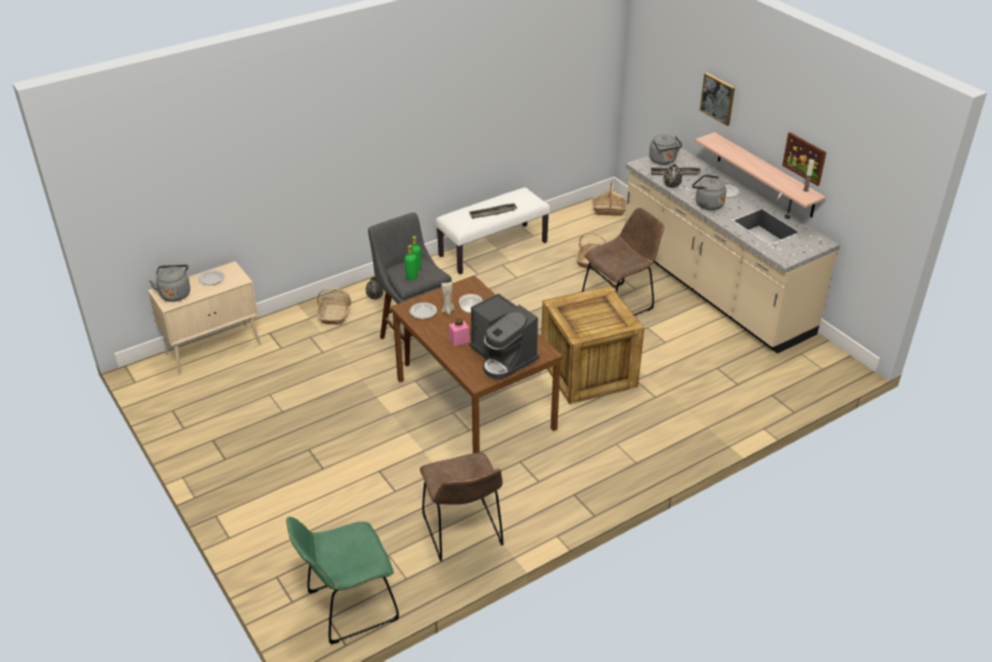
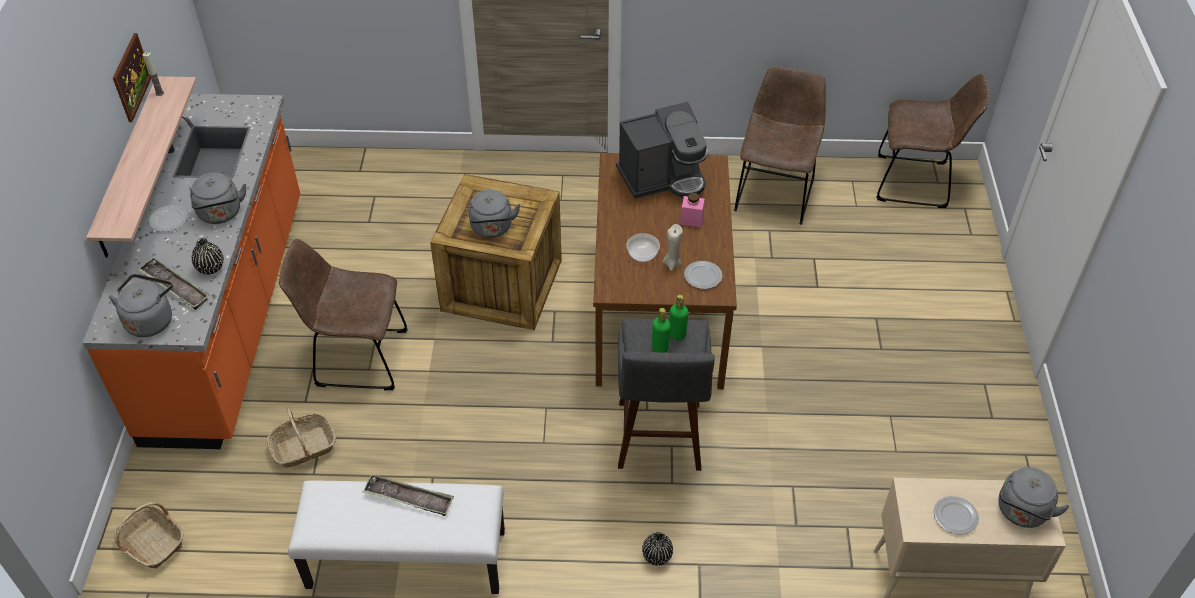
camera: 145 degrees left, 10 degrees up
green chair [286,517,399,645] -> brown chair [876,74,989,208]
basket [317,288,351,325] -> none
coffee machine [469,293,539,379] -> coffee machine turned 75 degrees clockwise [616,102,708,199]
beige counter [625,148,840,354] -> orange counter [83,94,300,449]
picture [700,73,735,126] -> none
none -> grey kettle [469,190,520,238]

